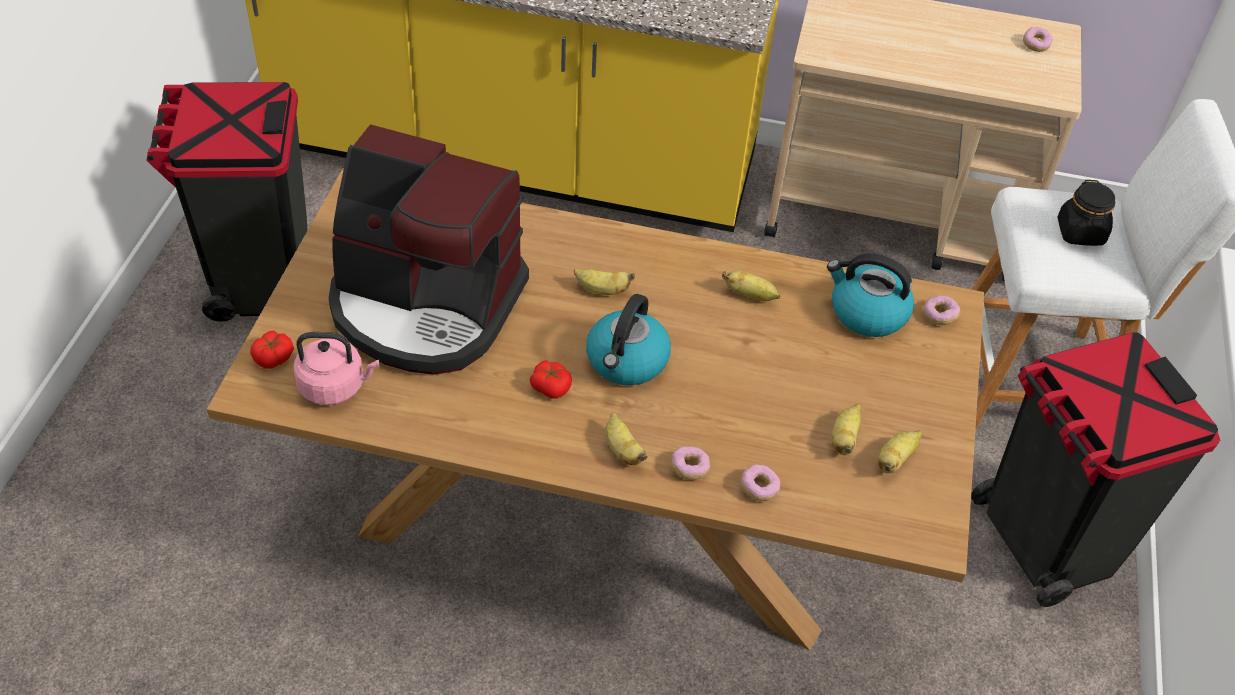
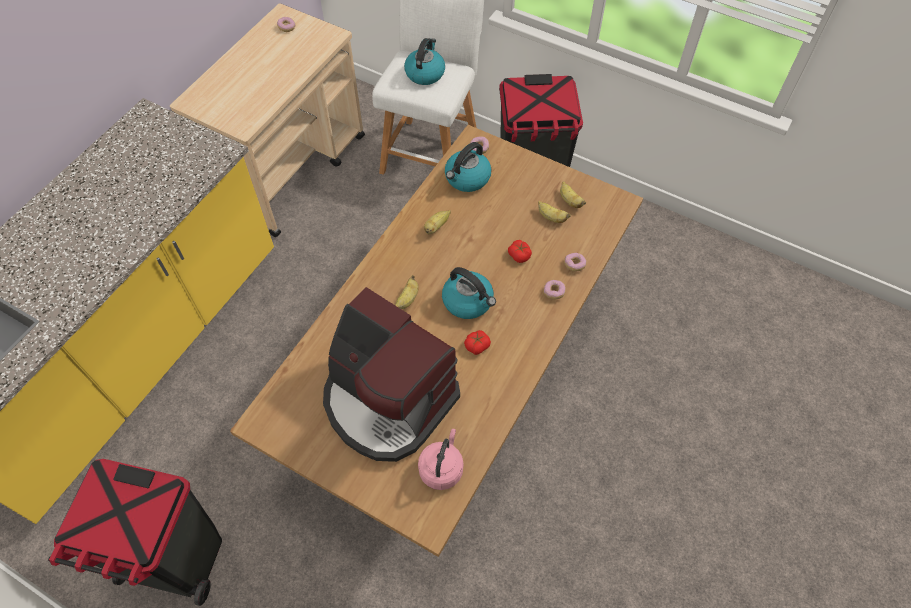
camera: 70 degrees left, 10 degrees up
tomato [250,331,294,369] -> tomato moved to [508,240,532,263]
coffee machine [329,124,529,375] -> coffee machine turned 90 degrees clockwise [323,287,460,462]
banana [605,412,648,465] -> none
black jar [1057,180,1115,246] -> kettle [404,38,445,85]

